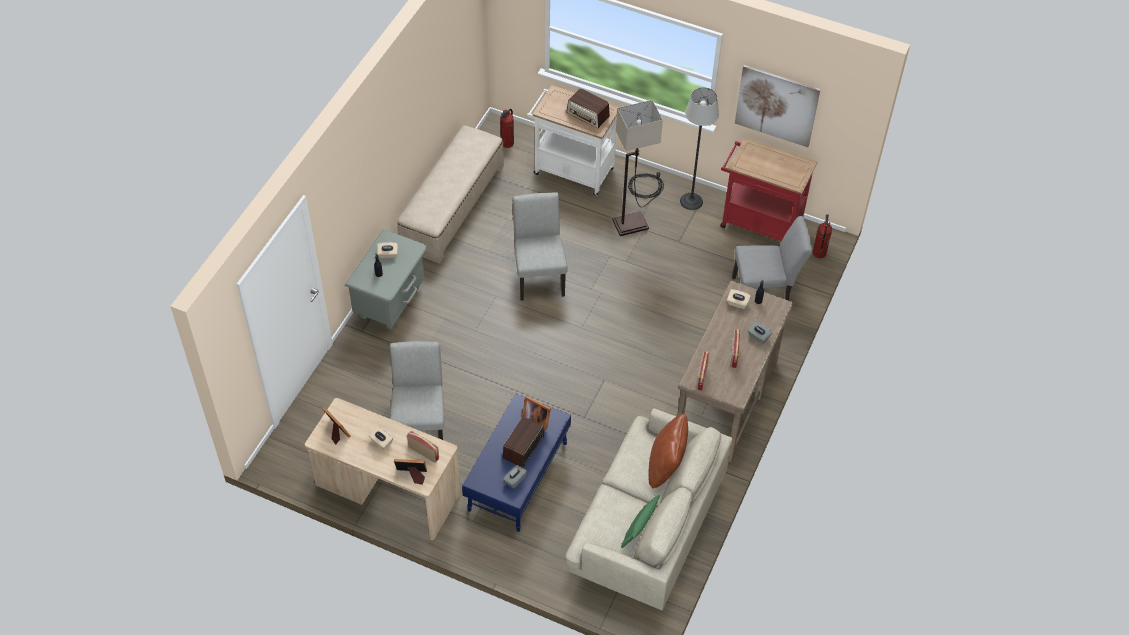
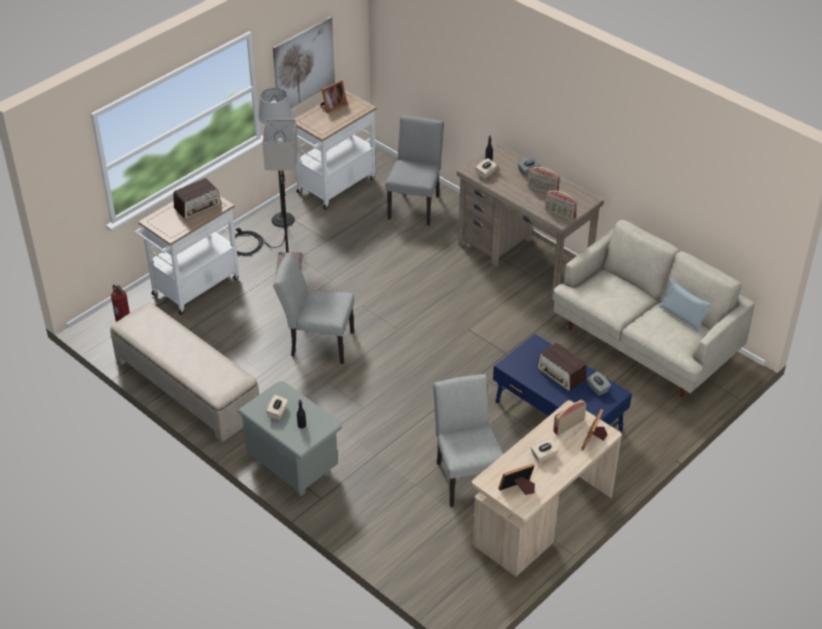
camera: 70 degrees left, 10 degrees down
grey chair [390,341,445,440] -> grey chair turned 60 degrees clockwise [433,374,503,507]
picture frame [522,396,551,430] -> picture frame moved to [320,80,347,113]
green pillow [621,495,660,548] -> blue pillow [659,278,711,332]
brown pillow [649,413,688,489] -> none
red cart [720,137,818,241] -> white cart [293,90,377,210]
fire extinguisher [813,214,832,258] -> none

